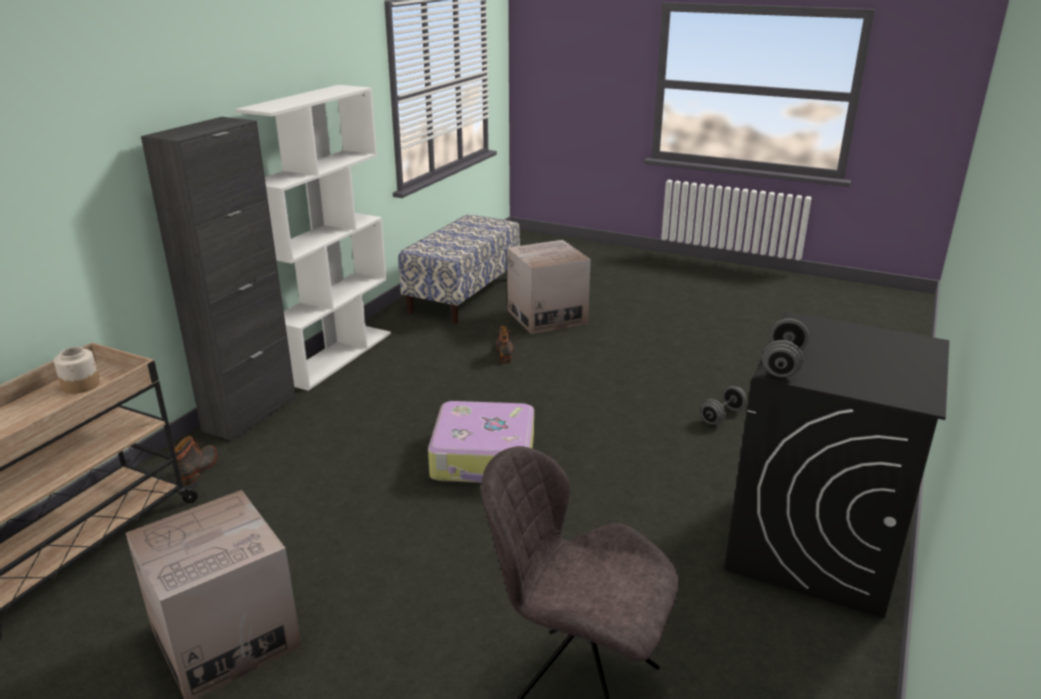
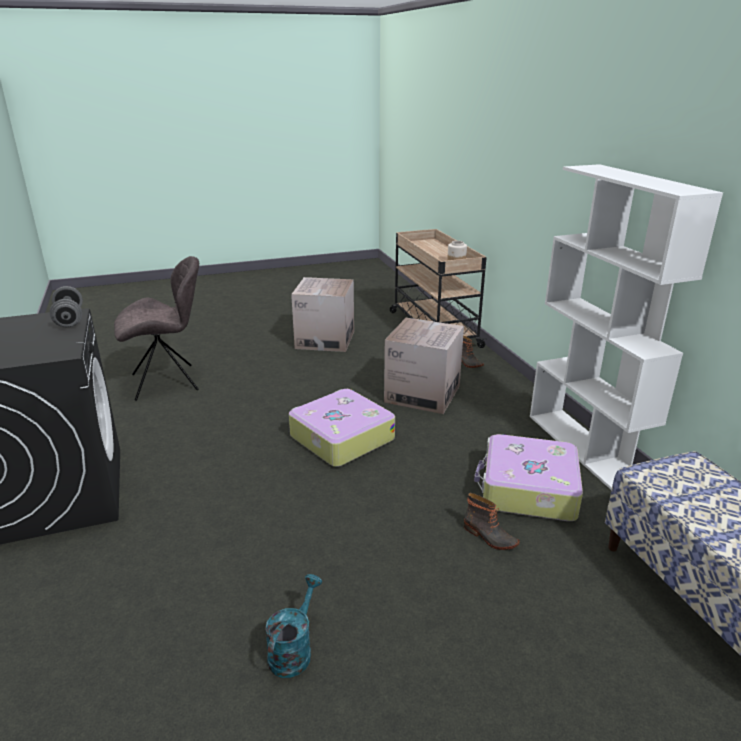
camera: 135 degrees right, 0 degrees up
black cabinet [141,117,296,441] -> none
cardboard box [507,240,591,334] -> cardboard box moved to [384,318,464,414]
grey dumbbell [701,386,747,425] -> none
none -> turquoise watering can [265,574,322,678]
none -> suitcase [474,434,583,521]

